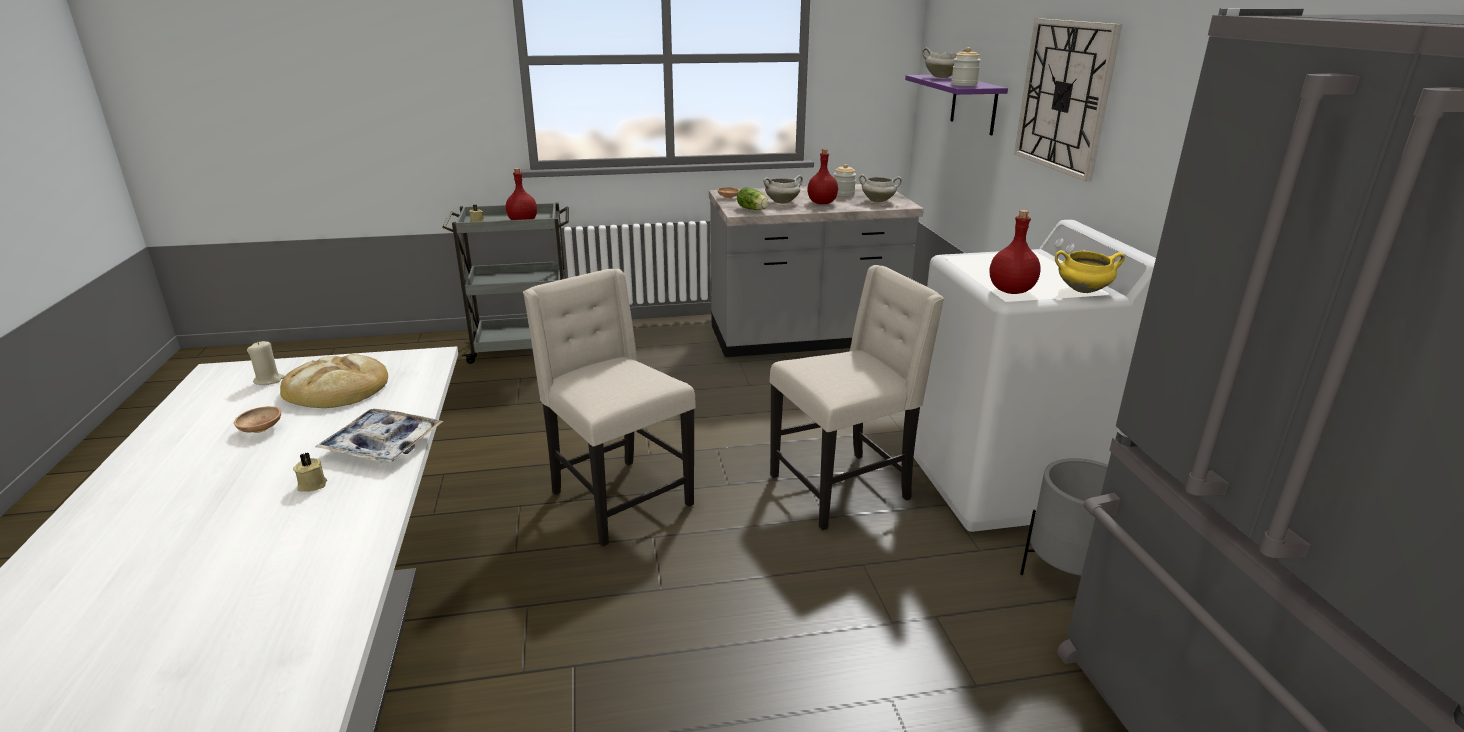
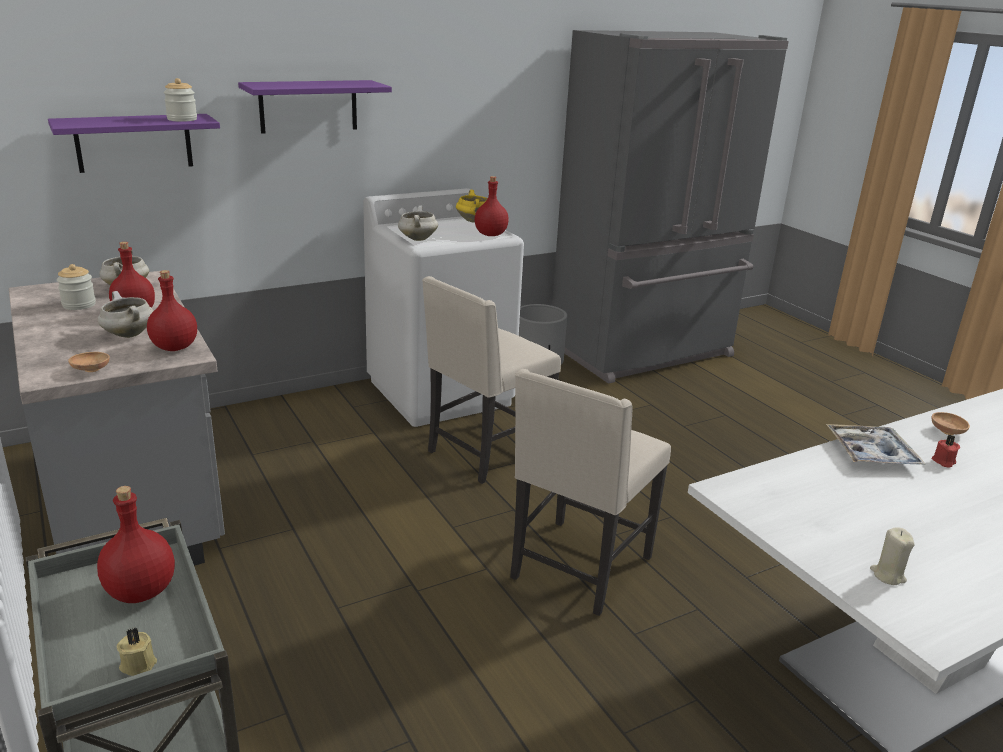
camera: 110 degrees left, 0 degrees up
brown bowl [234,406,281,433] -> brown bowl moved to [931,412,970,435]
bread [280,354,388,408] -> none
beige candle [293,452,327,492] -> red candle [932,435,960,468]
lettuce [737,187,768,210] -> red bottle [147,270,197,351]
beige chair [769,265,944,530] -> beige chair turned 90 degrees counterclockwise [422,276,561,484]
white cooking pot [922,48,966,78] -> white cooking pot moved to [398,206,438,241]
wall clock [1014,18,1122,181] -> purple shelf [238,80,392,134]

